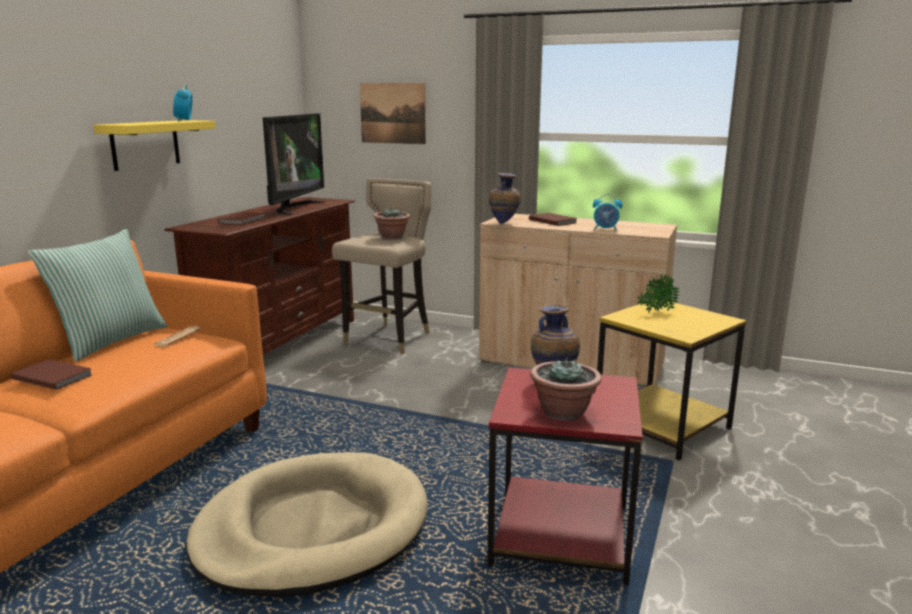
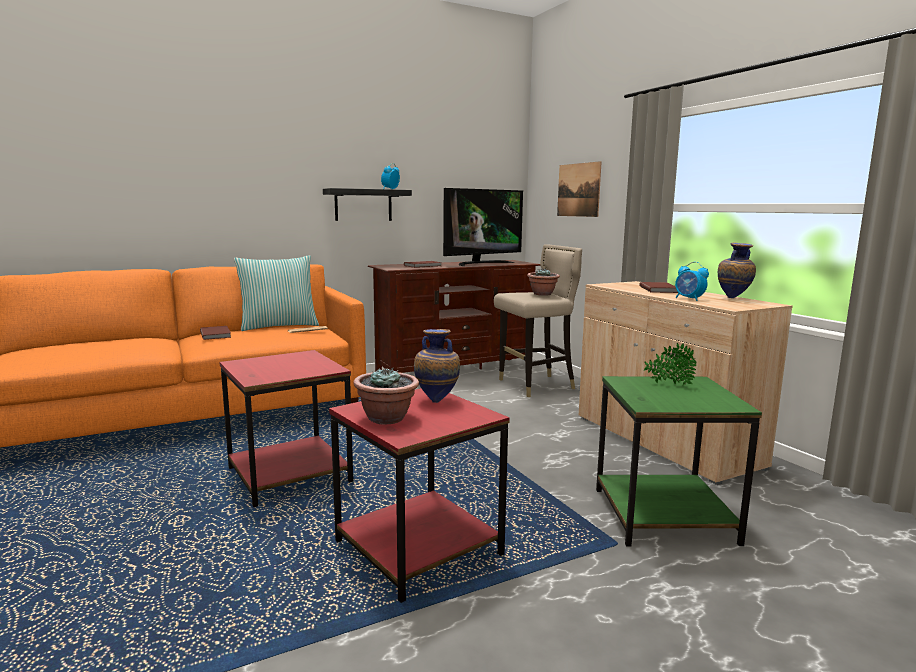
camera: 40 degrees right, 5 degrees down
yellow shelf [93,120,215,171] -> black shelf [323,188,412,221]
beige dog bed [186,452,428,597] -> red side table [219,350,353,507]
vase [489,173,520,224] -> vase moved to [718,242,756,298]
yellow side table [597,302,747,461] -> green side table [596,376,762,547]

